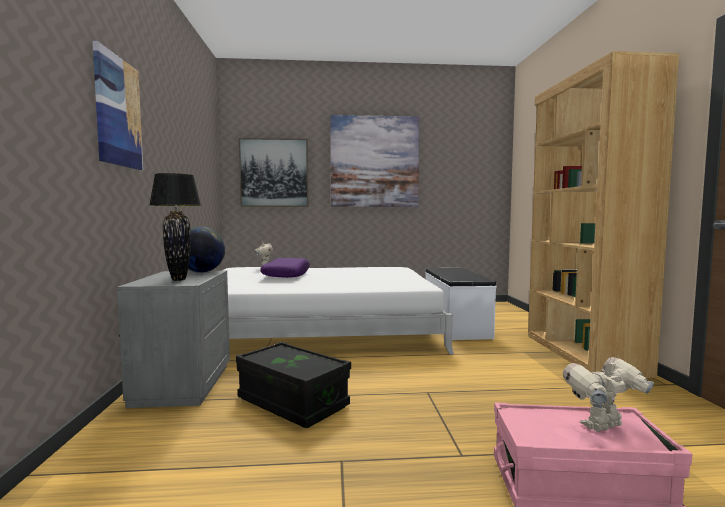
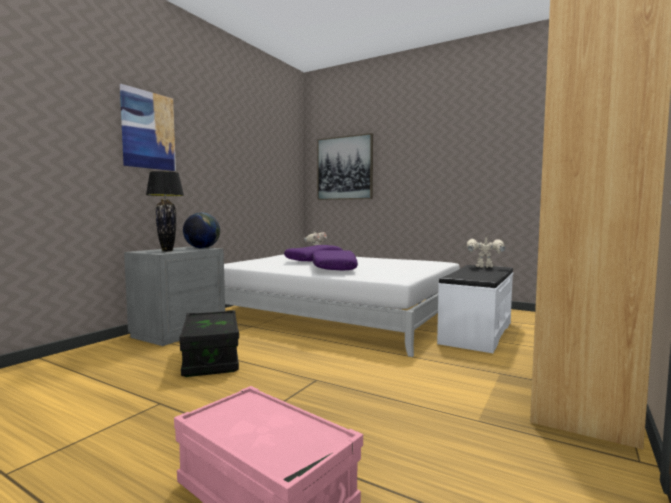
camera: 35 degrees right, 0 degrees up
picture [330,115,419,207] -> none
toy robot [563,356,654,432] -> toy robot moved to [467,234,505,268]
none -> purple pillow [312,250,358,270]

